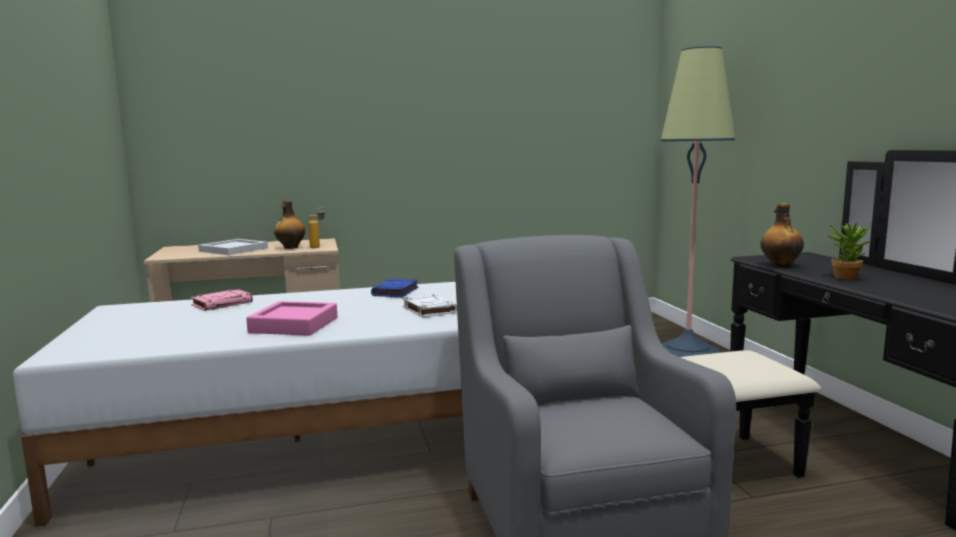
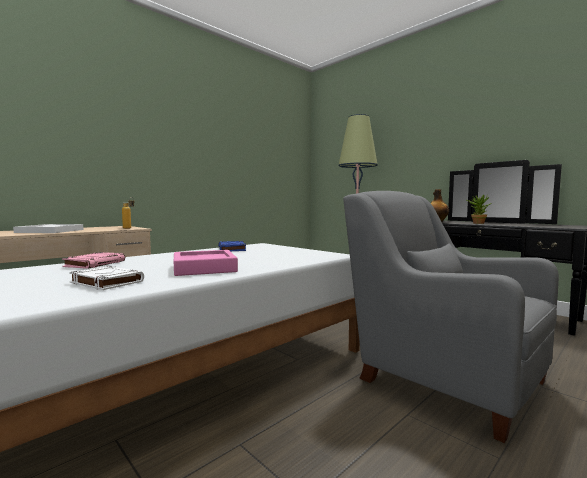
camera: 30 degrees left, 5 degrees down
bottle [274,200,305,249] -> none
white book [402,294,457,318] -> white book moved to [69,266,144,290]

